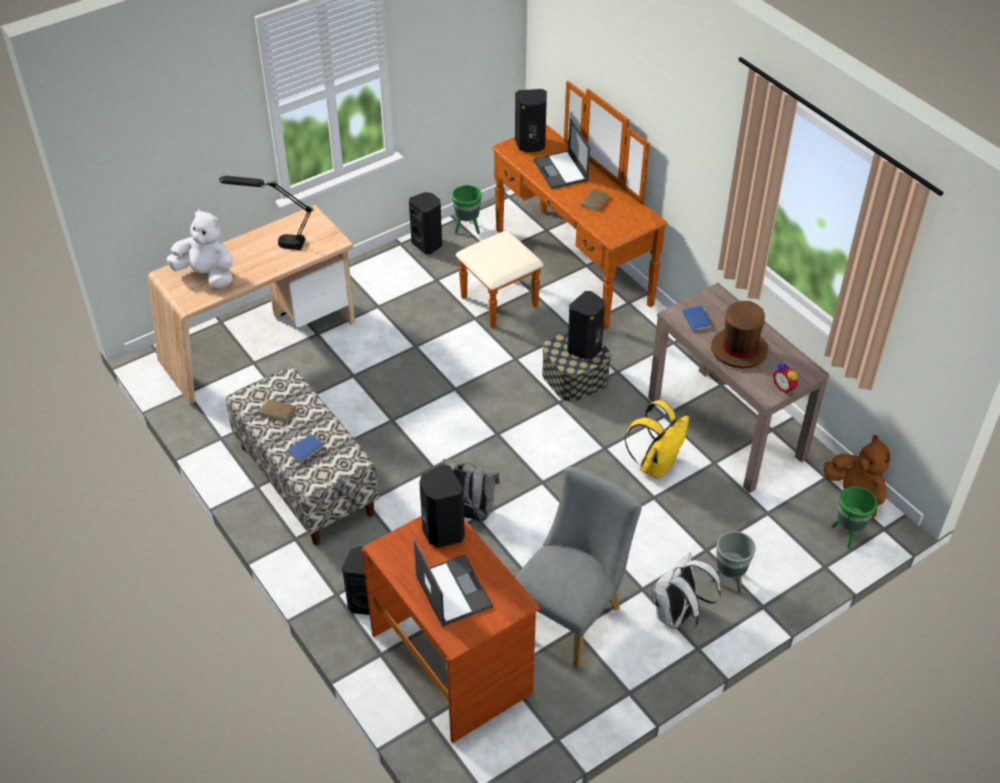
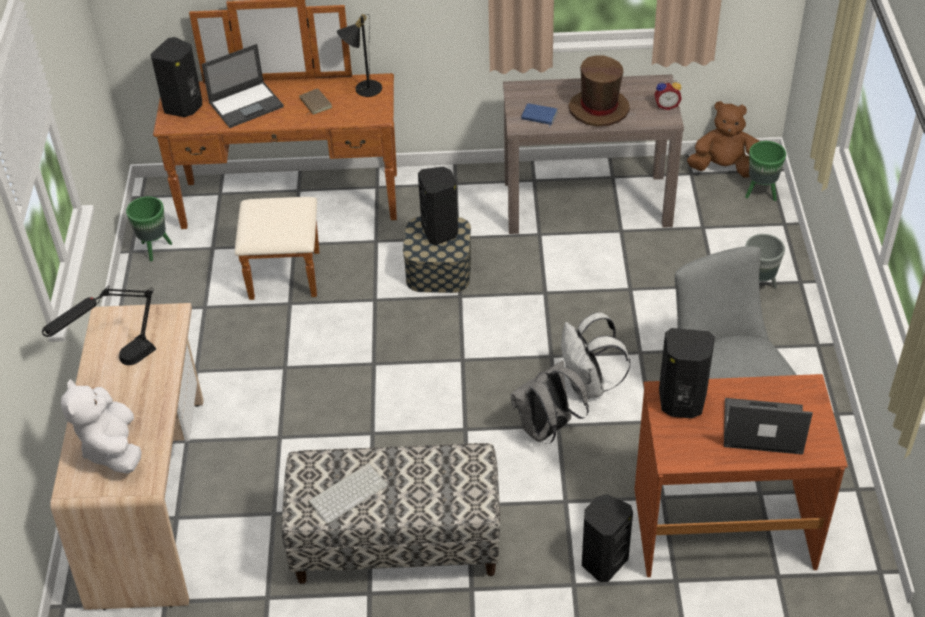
camera: 55 degrees left, 0 degrees up
white plush toy [167,208,233,289] -> white plush toy turned 75 degrees counterclockwise [61,379,142,474]
brown book [259,395,295,422] -> keyboard [308,463,388,524]
blue book [283,434,324,463] -> none
black speaker [409,192,442,254] -> none
laptop [533,119,590,189] -> laptop turned 45 degrees counterclockwise [202,44,284,128]
yellow backpack [625,400,689,479] -> none
white backpack [652,552,721,632] -> white backpack moved to [561,312,630,399]
none -> black table lamp [337,14,382,97]

